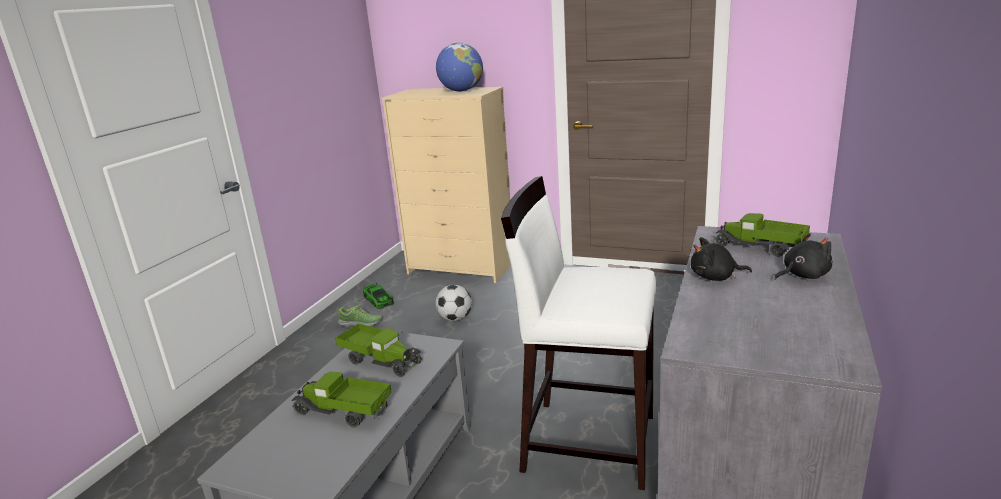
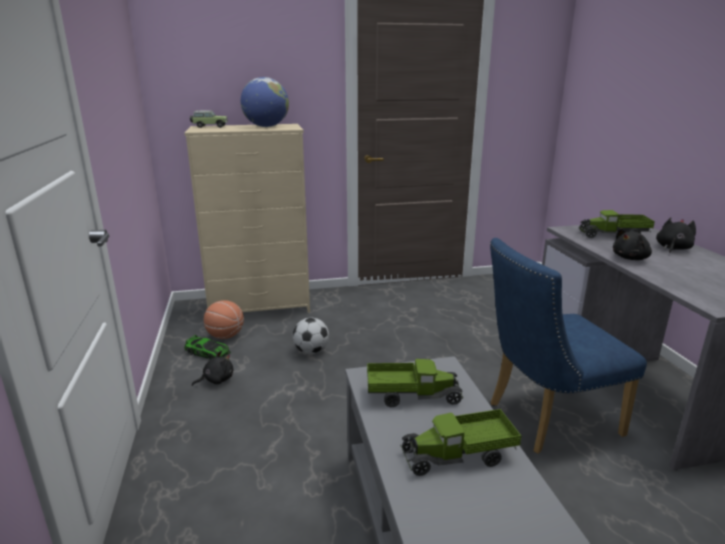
camera: 35 degrees left, 0 degrees up
shoe [337,306,383,327] -> black plush toy [192,351,233,386]
white stool [501,176,656,490] -> blue chair [490,238,647,454]
none -> toy car [190,111,228,128]
none -> basketball [204,300,244,339]

